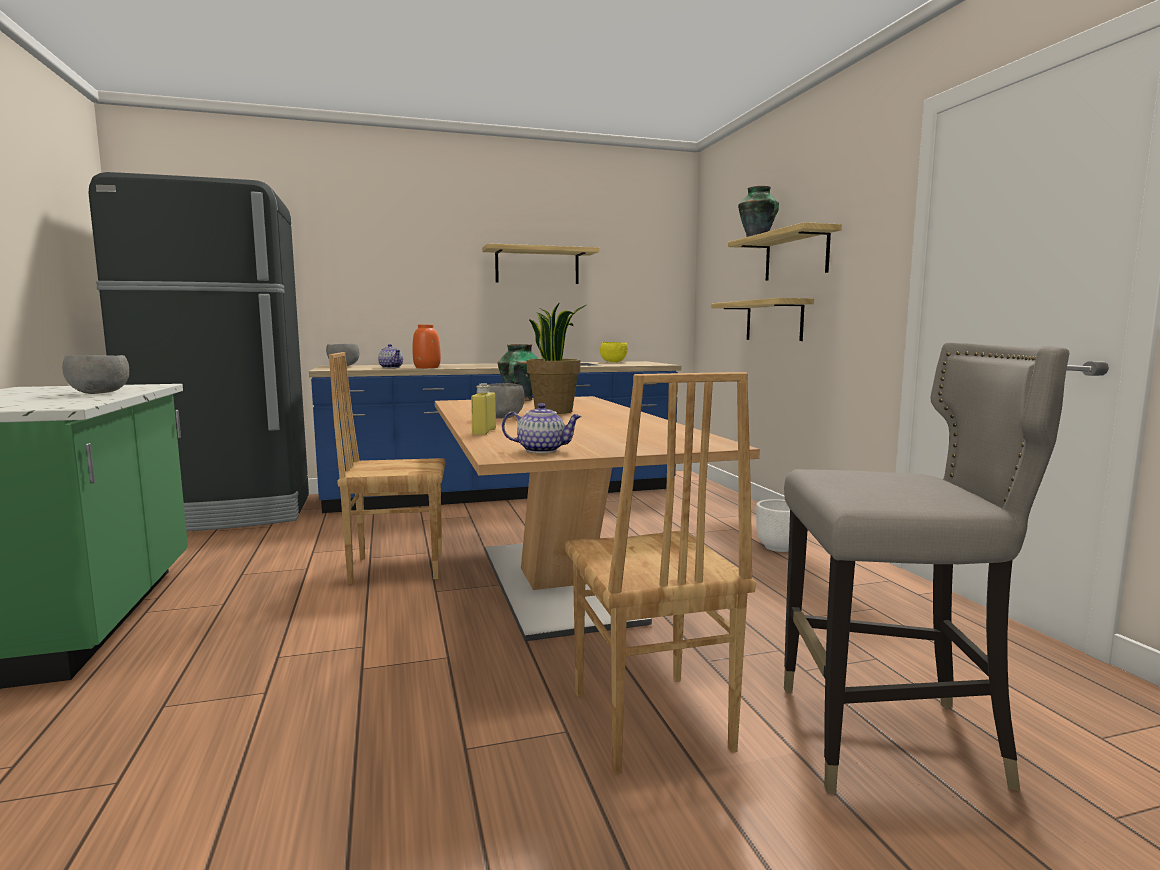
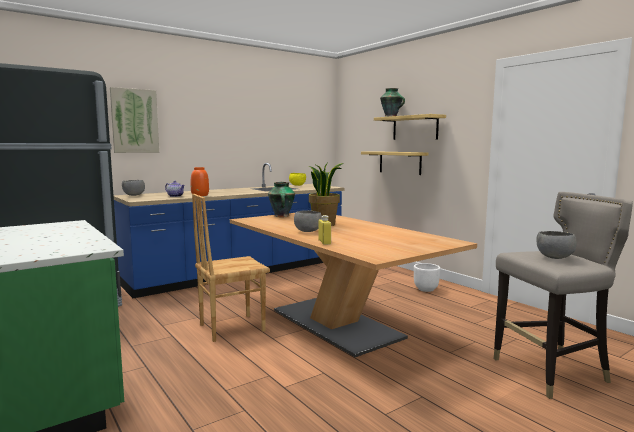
camera: 20 degrees left, 0 degrees up
grey bowl [62,355,129,394] -> grey bowl moved to [537,231,577,259]
shelf [482,243,599,284] -> none
teapot [502,403,582,453] -> none
brown chair [564,372,756,774] -> none
none -> picture [110,87,159,153]

